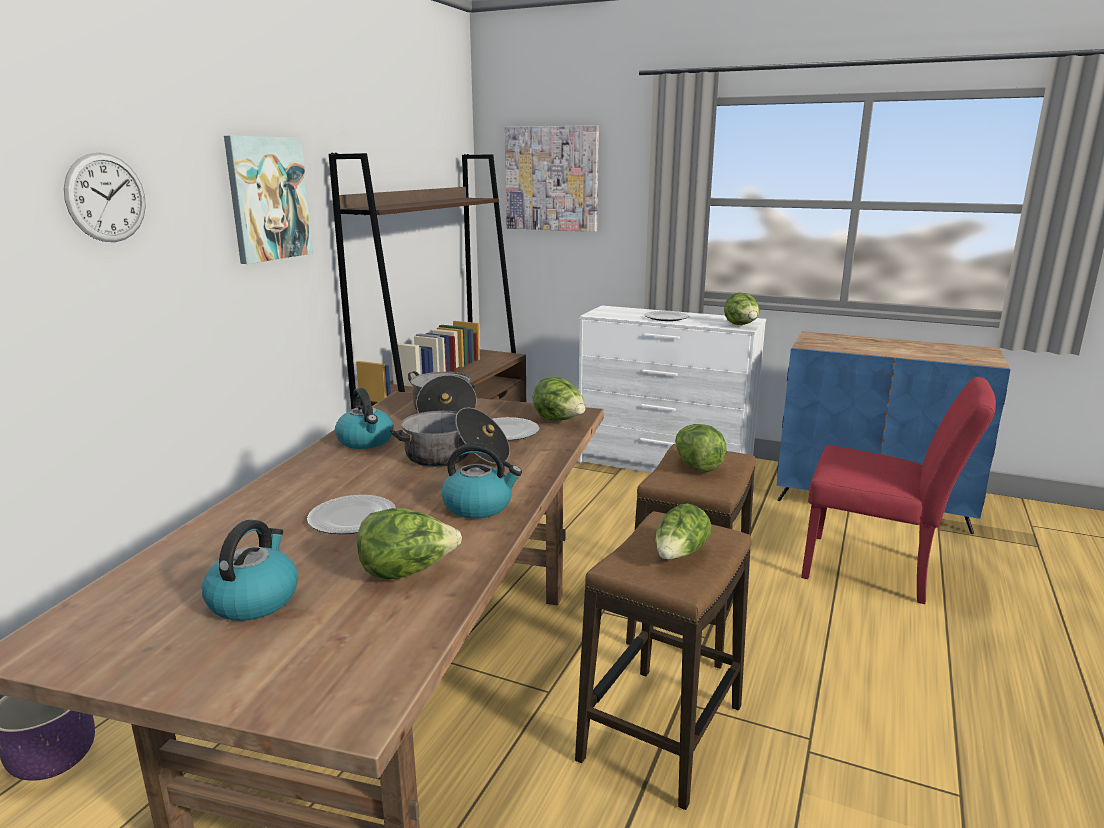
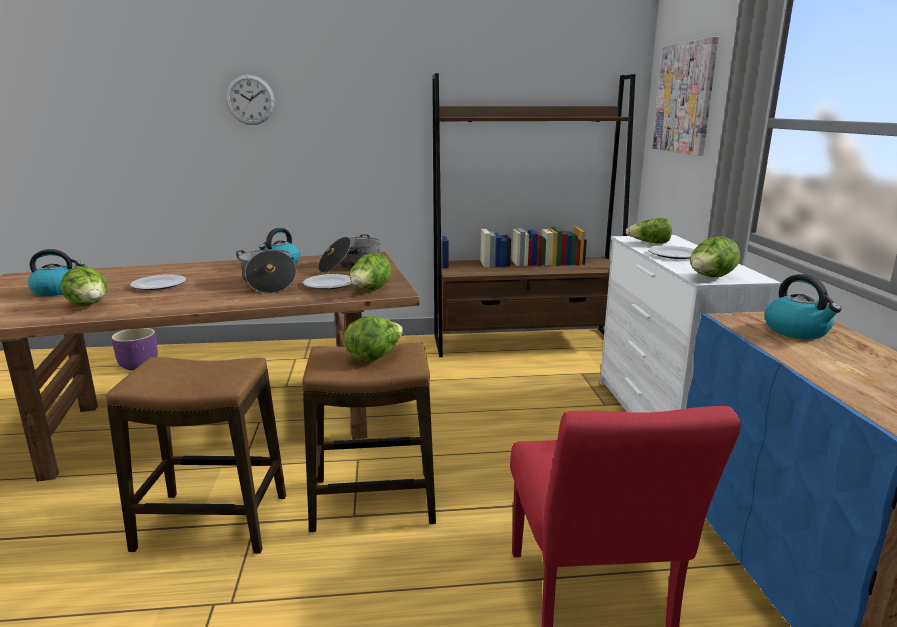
camera: 60 degrees right, 0 degrees up
picture [224,136,313,264] -> none
kettle [441,443,522,518] -> kettle moved to [765,274,842,339]
lettuce [655,504,712,560] -> lettuce moved to [626,218,672,244]

